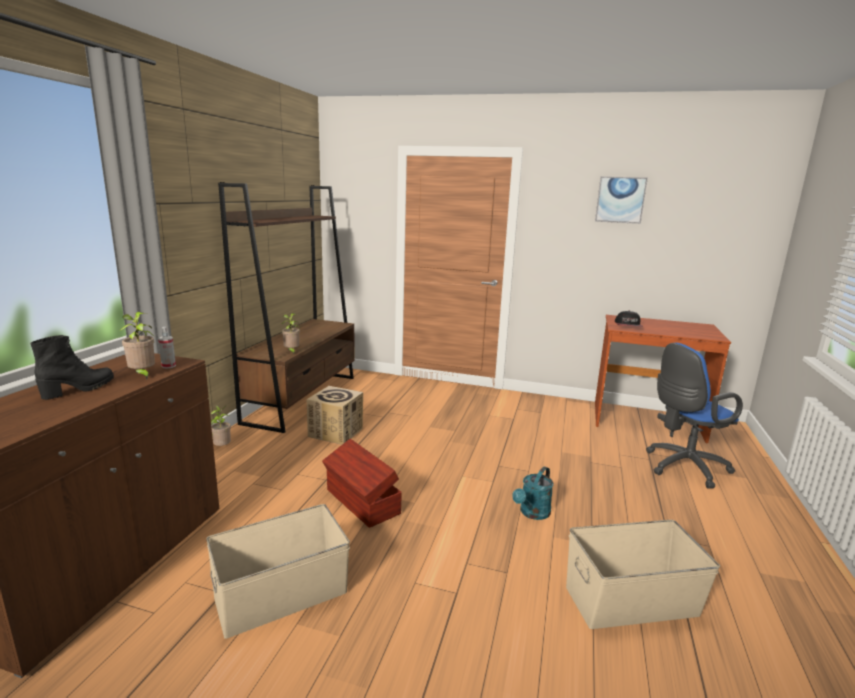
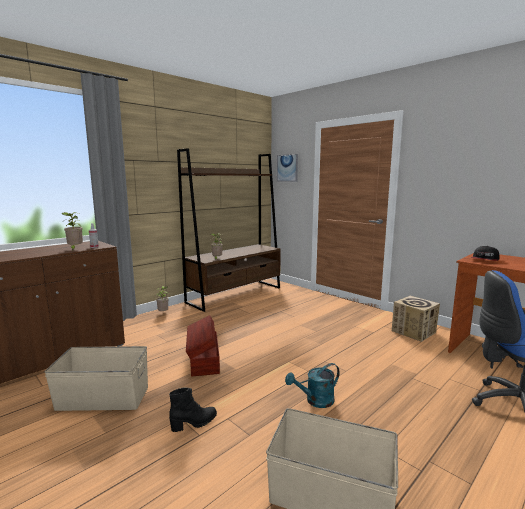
camera: 30 degrees right, 5 degrees down
black boot [30,335,114,400] -> black boot moved to [169,388,217,432]
cardboard box [307,386,363,445] -> cardboard box moved to [392,296,440,342]
picture [595,176,648,224] -> picture moved to [277,154,298,182]

